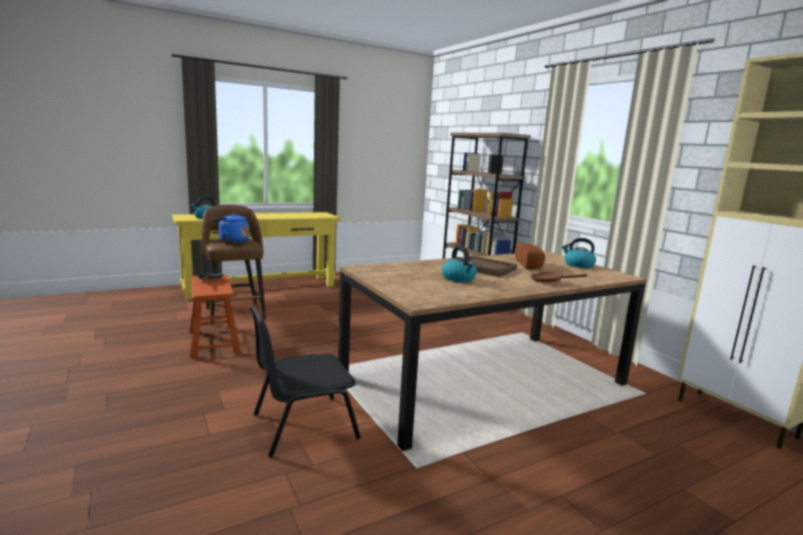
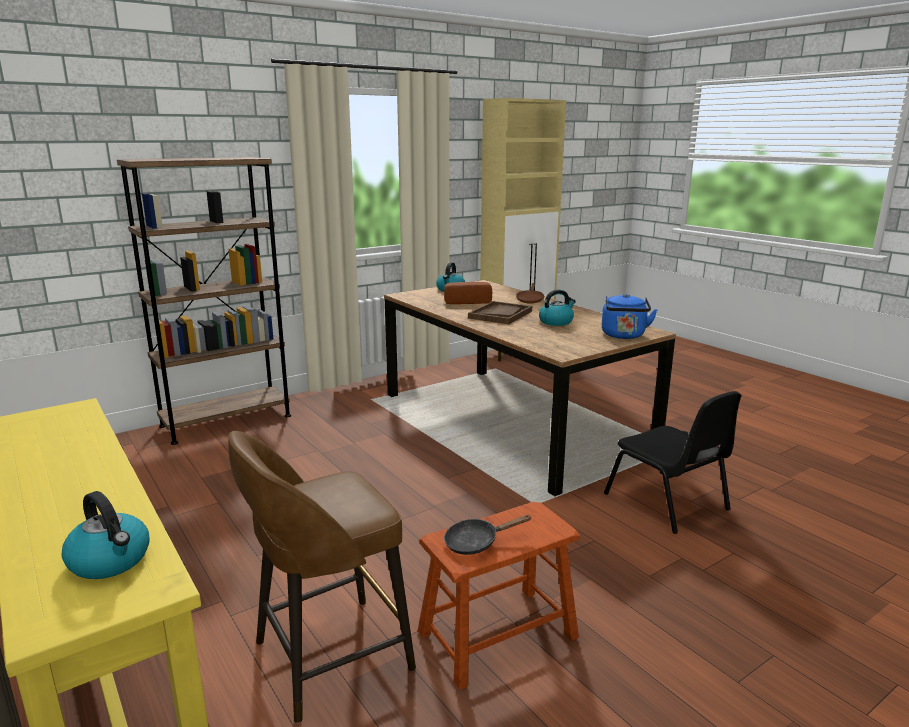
camera: 95 degrees left, 5 degrees up
blue kettle [212,214,249,243] -> blue kettle moved to [602,293,658,339]

